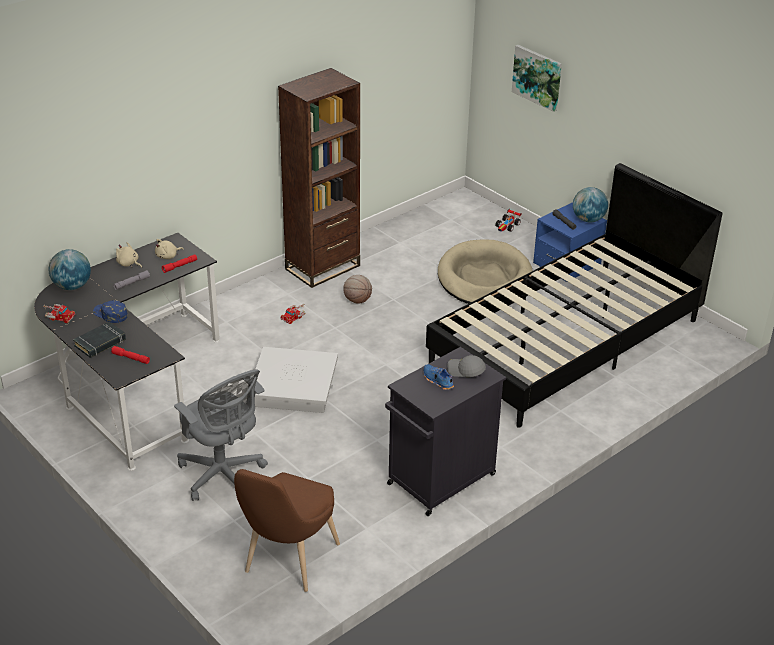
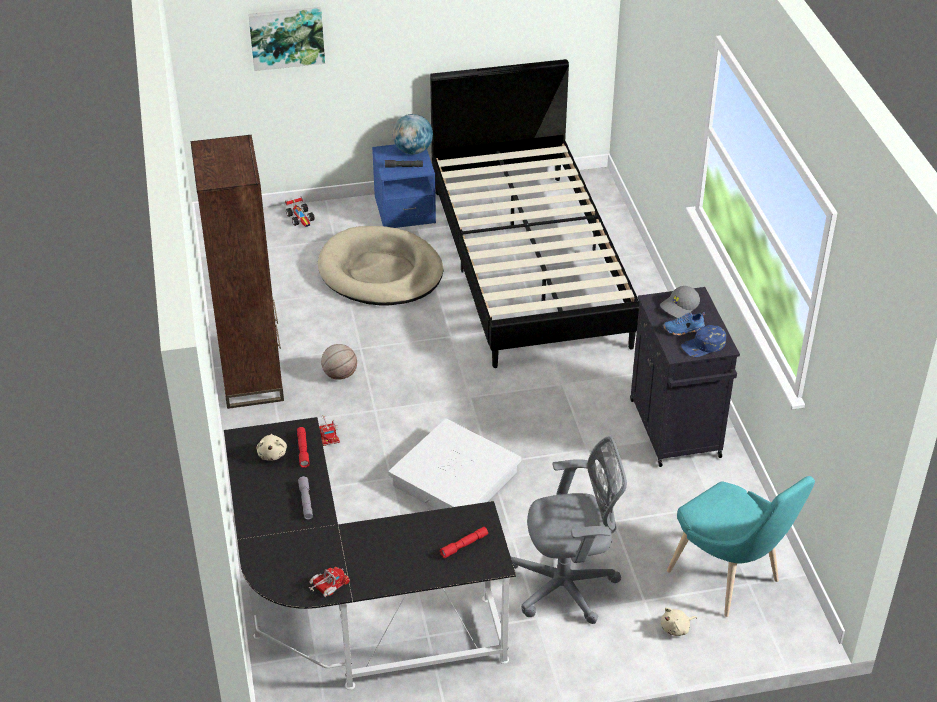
camera: 60 degrees left, 5 degrees up
globe [49,249,91,290] -> none
black book [73,322,126,358] -> none
blue cap [93,300,128,323] -> blue cap moved to [681,325,726,357]
beige plush toy [116,242,142,268] -> beige plush toy moved to [661,608,697,636]
brown chair [234,469,340,592] -> turquoise chair [667,476,815,617]

